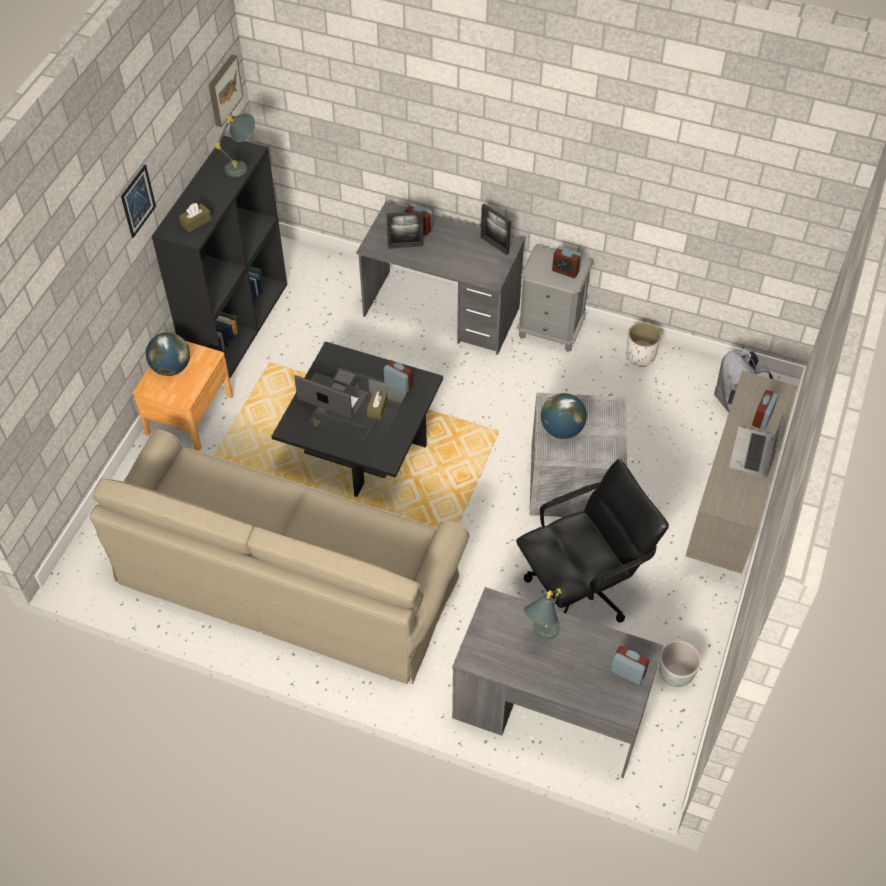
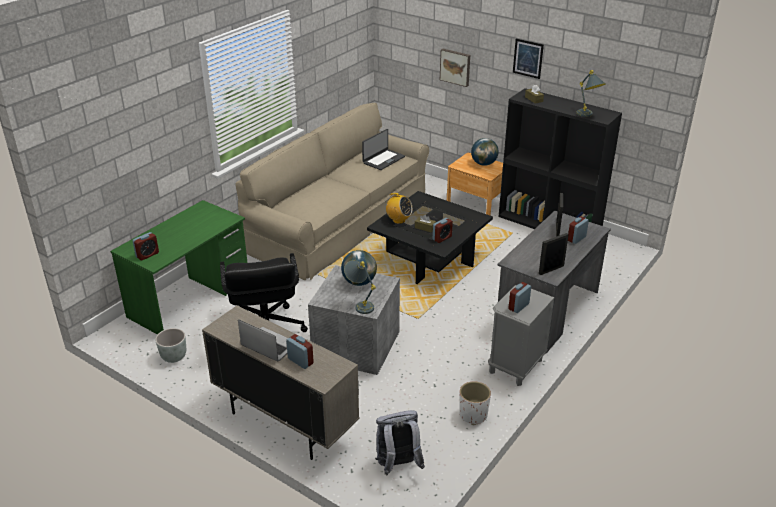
camera: 105 degrees right, 20 degrees down
picture [209,55,243,127] -> picture moved to [440,49,470,87]
laptop [294,373,369,419] -> laptop moved to [362,129,405,170]
grey desk [452,587,664,778] -> green desk [110,200,248,335]
grey table lamp [524,588,562,640] -> grey table lamp moved to [344,260,376,314]
none -> radio [385,193,412,224]

